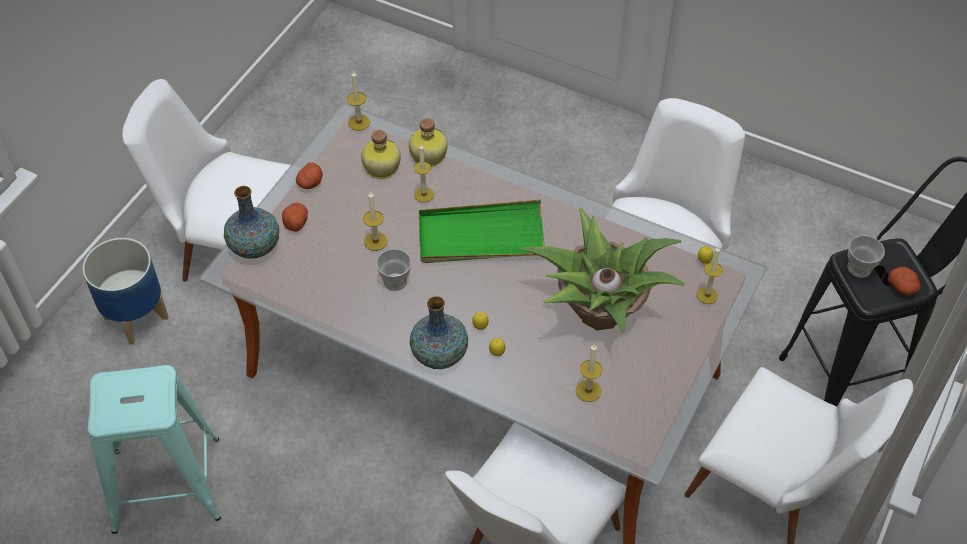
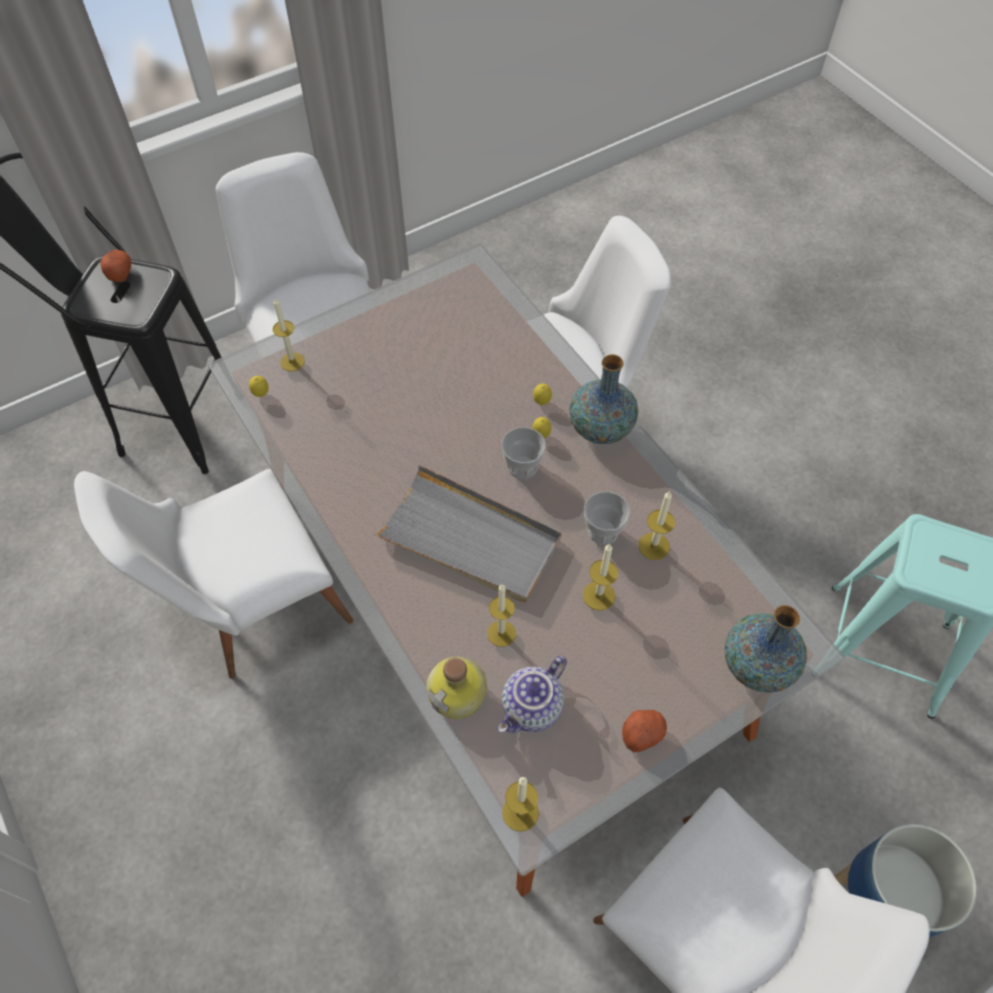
camera: 150 degrees left, 5 degrees up
potato [282,203,308,232] -> none
bottle [361,130,401,179] -> teapot [498,656,567,733]
green tray [419,200,545,263] -> grey tray [374,465,562,603]
potted plant [520,208,684,333] -> none
candle [576,344,602,402] -> candle moved to [638,491,675,560]
cup [848,235,885,278] -> cup moved to [501,427,546,479]

